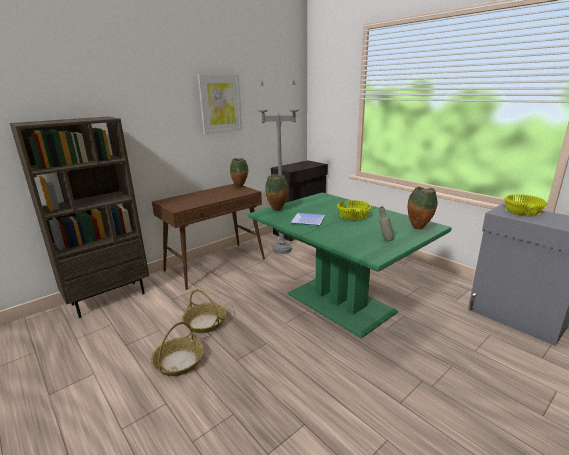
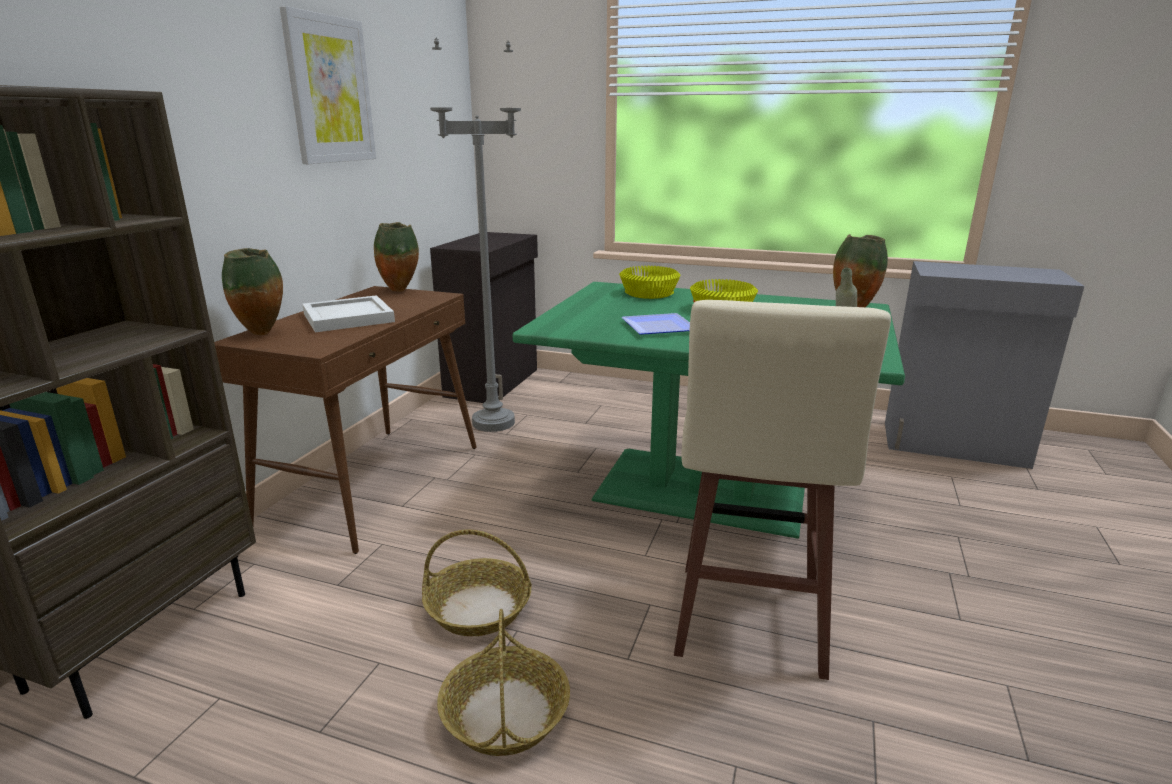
camera: 30 degrees left, 0 degrees up
vase [265,174,289,211] -> vase moved to [222,248,283,335]
yellow bowl [504,194,547,216] -> yellow bowl moved to [619,266,681,299]
none -> white tray [302,295,395,332]
none -> beige stool [674,300,891,680]

